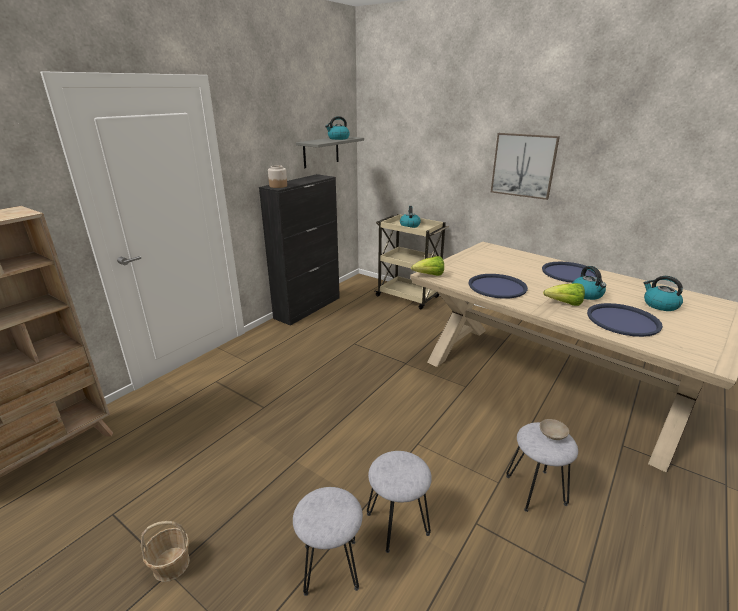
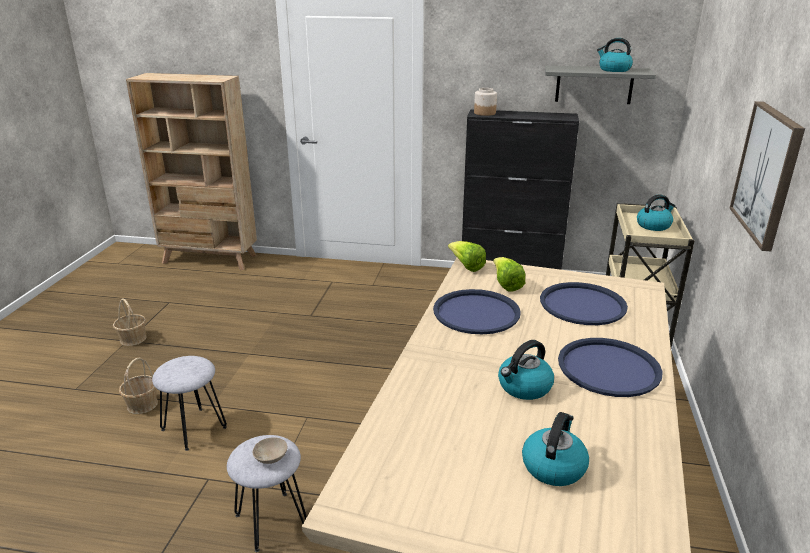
camera: 65 degrees right, 0 degrees up
grey stool [293,487,363,596] -> basket [119,358,158,414]
lettuce [543,283,585,306] -> lettuce moved to [493,257,525,291]
blue tray [587,303,663,337] -> blue tray moved to [540,282,628,325]

